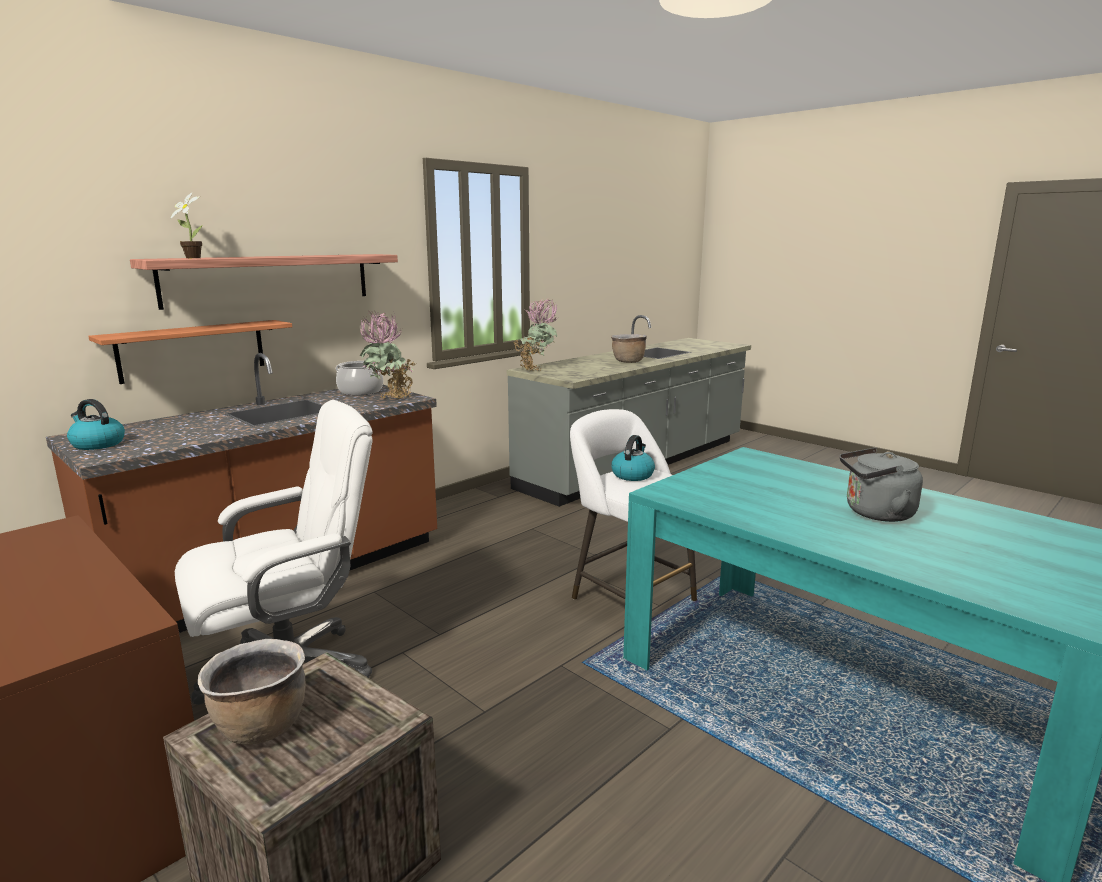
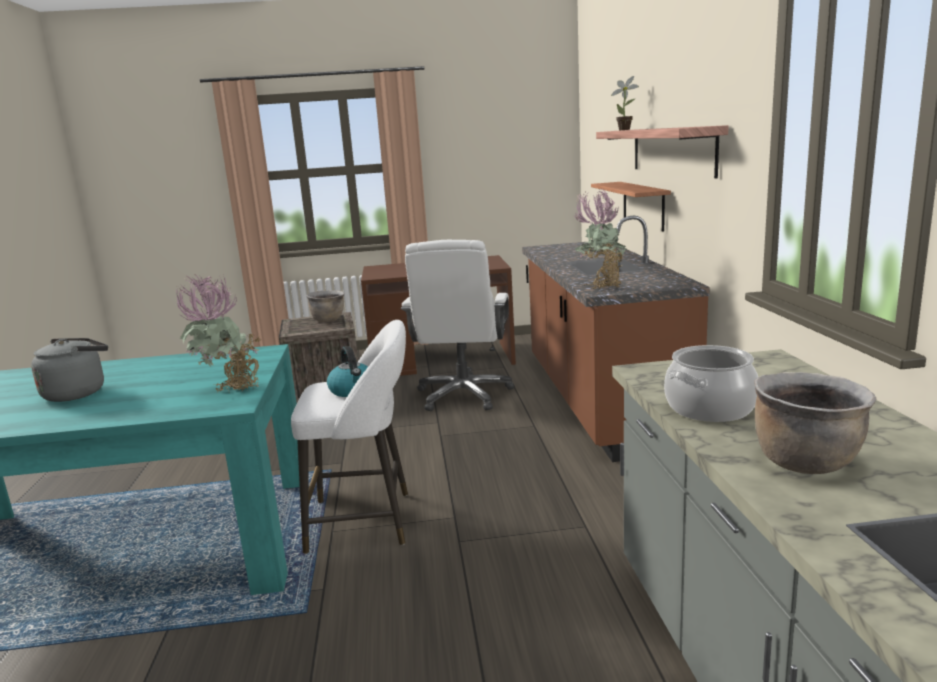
camera: 130 degrees right, 0 degrees up
kettle [67,399,125,450] -> none
cooking pot [335,361,383,395] -> cooking pot moved to [664,345,758,422]
potted plant [515,298,557,371] -> potted plant moved to [175,274,260,393]

